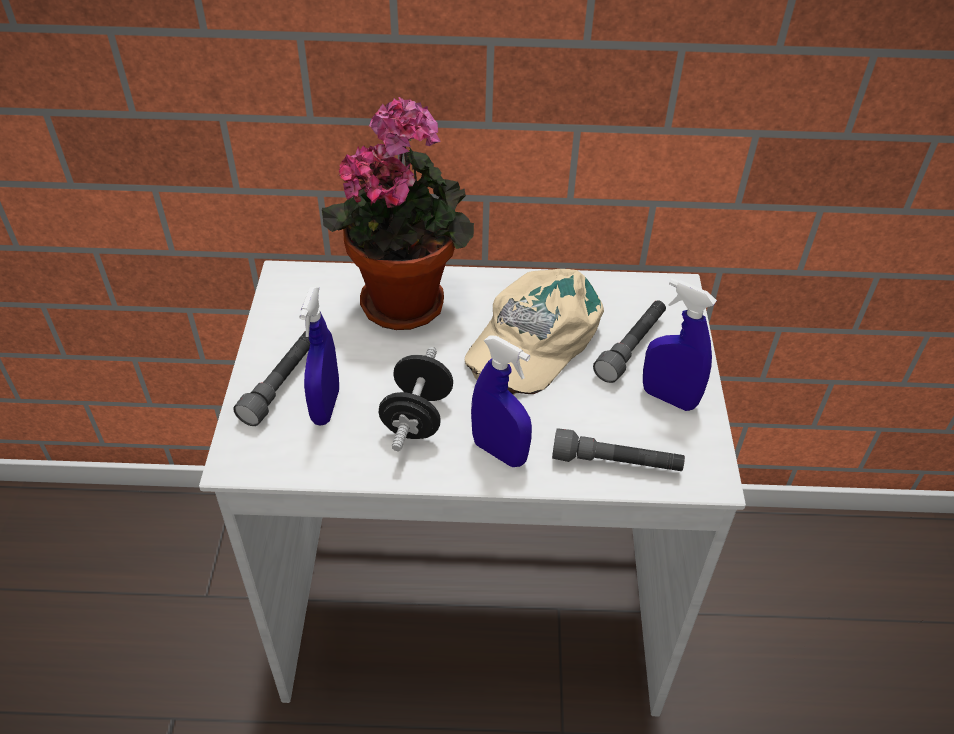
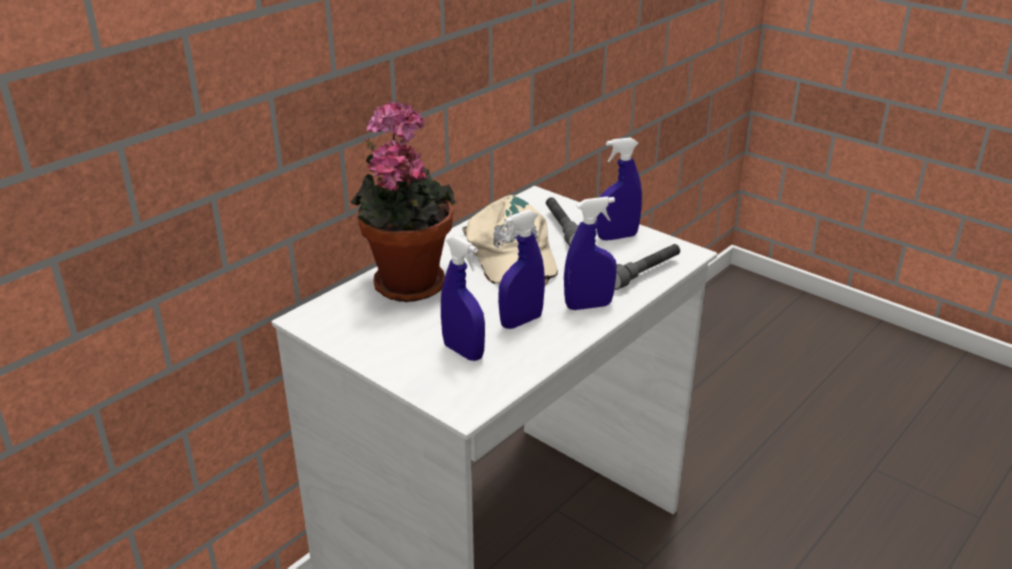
camera: 50 degrees left, 15 degrees down
grey flashlight [233,331,310,426] -> none
black dumbbell [379,347,453,451] -> blue spray bottle [498,210,545,329]

